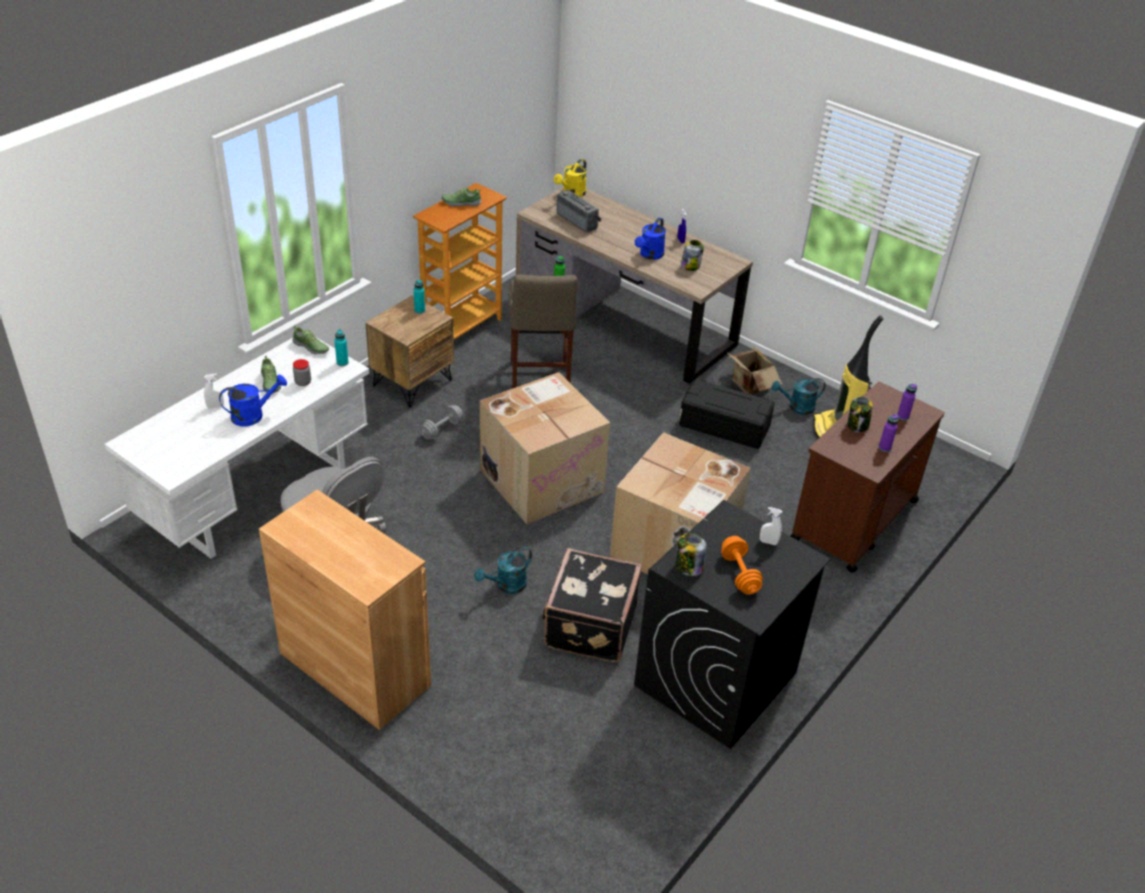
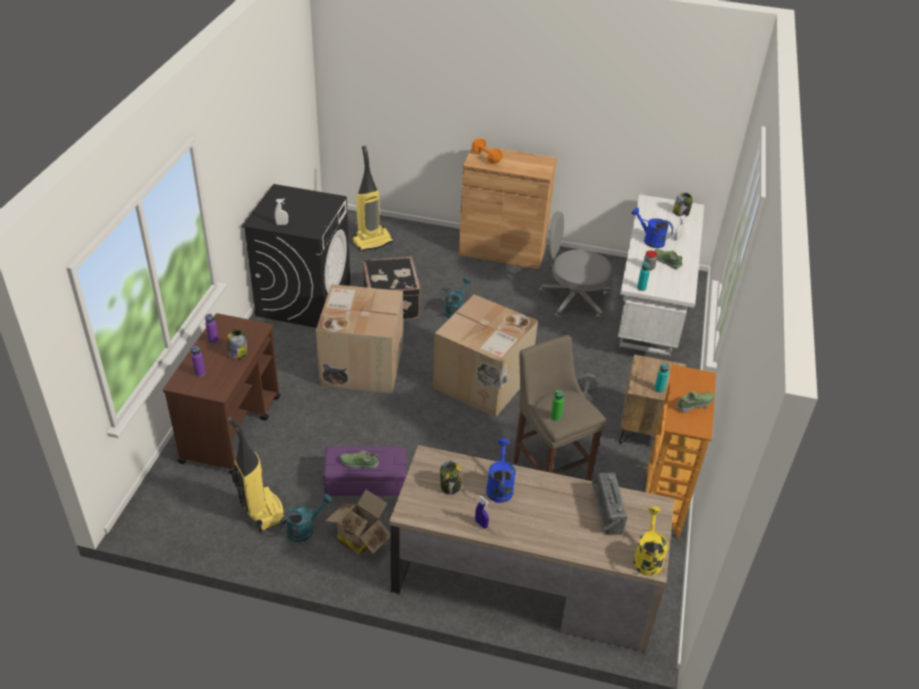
camera: 155 degrees right, 0 degrees up
blue watering can [219,375,287,426] -> blue watering can turned 90 degrees clockwise [632,208,673,248]
shoe [292,326,329,354] -> shoe moved to [340,450,379,469]
radio [557,190,602,233] -> radio turned 60 degrees clockwise [591,473,628,535]
jar [676,533,706,576] -> jar moved to [673,193,693,217]
black storage box [679,379,775,449] -> purple storage box [323,447,407,496]
orange dumbbell [721,536,763,595] -> orange dumbbell moved to [472,138,502,163]
none -> vacuum cleaner [352,146,393,251]

